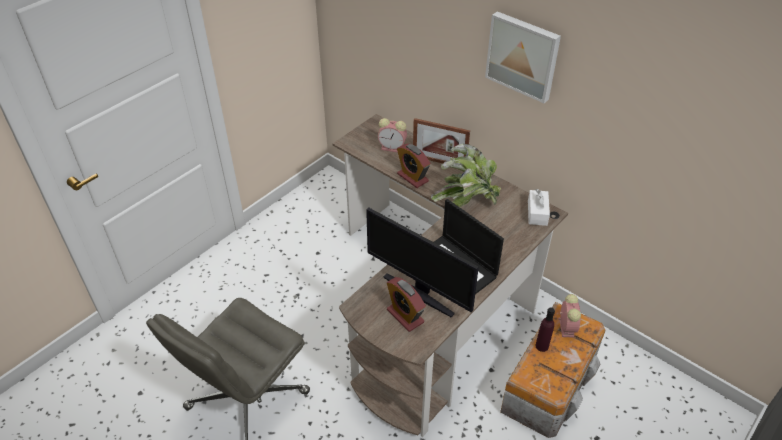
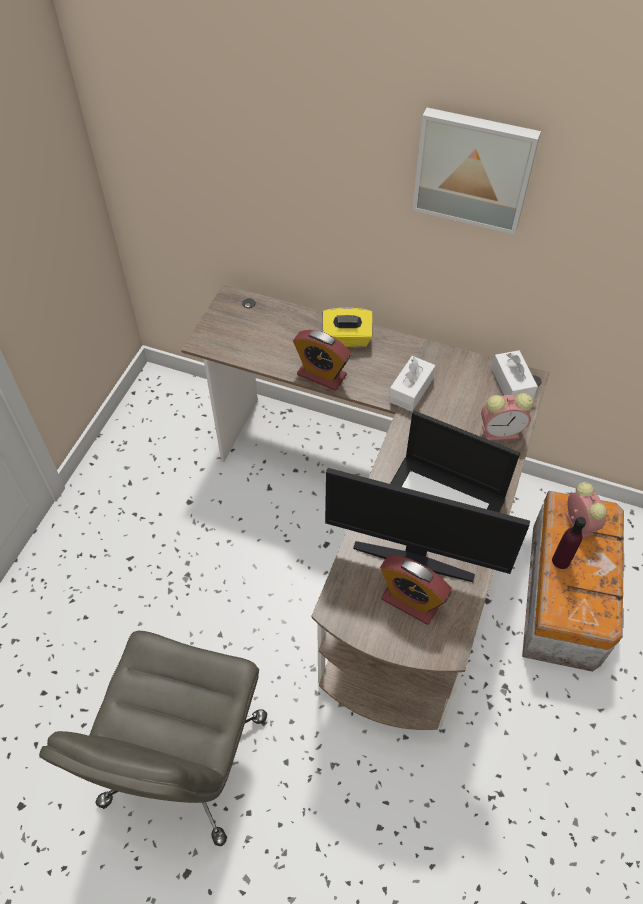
camera: 20 degrees left, 10 degrees up
alarm clock [378,118,407,153] -> alarm clock moved to [481,393,533,441]
picture frame [413,118,470,163] -> yellow tissue box [323,308,372,348]
potted plant [431,144,501,207] -> white tissue box [389,356,435,412]

